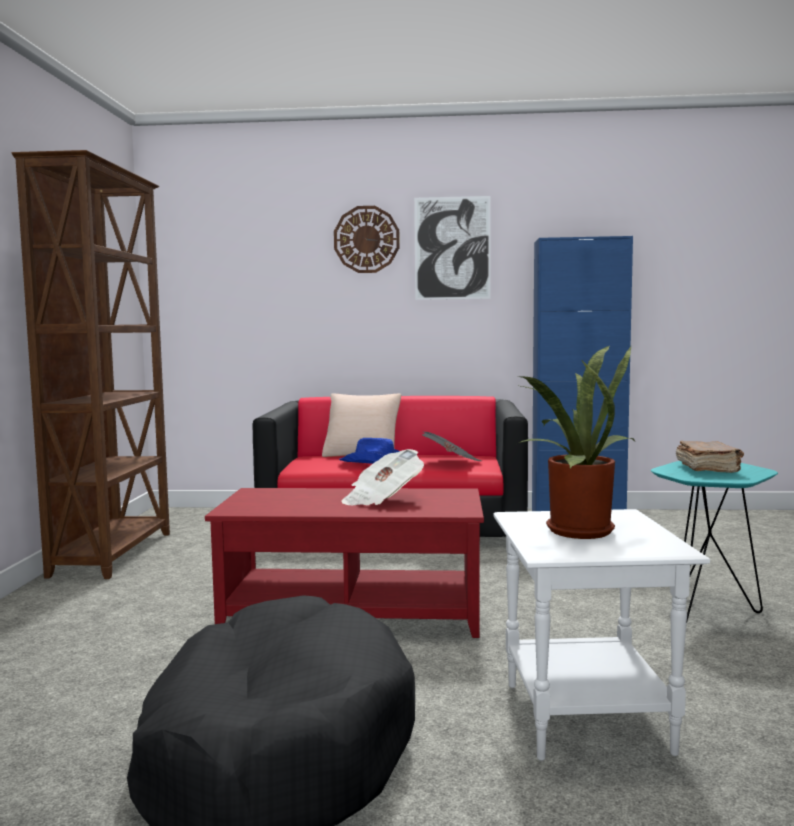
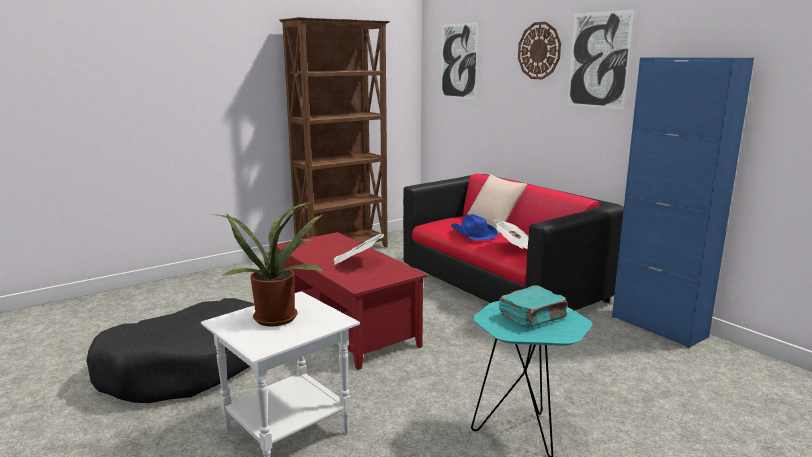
camera: 50 degrees right, 10 degrees up
brown book [676,441,744,473] -> turquoise book [499,285,568,328]
none -> picture [441,23,478,99]

